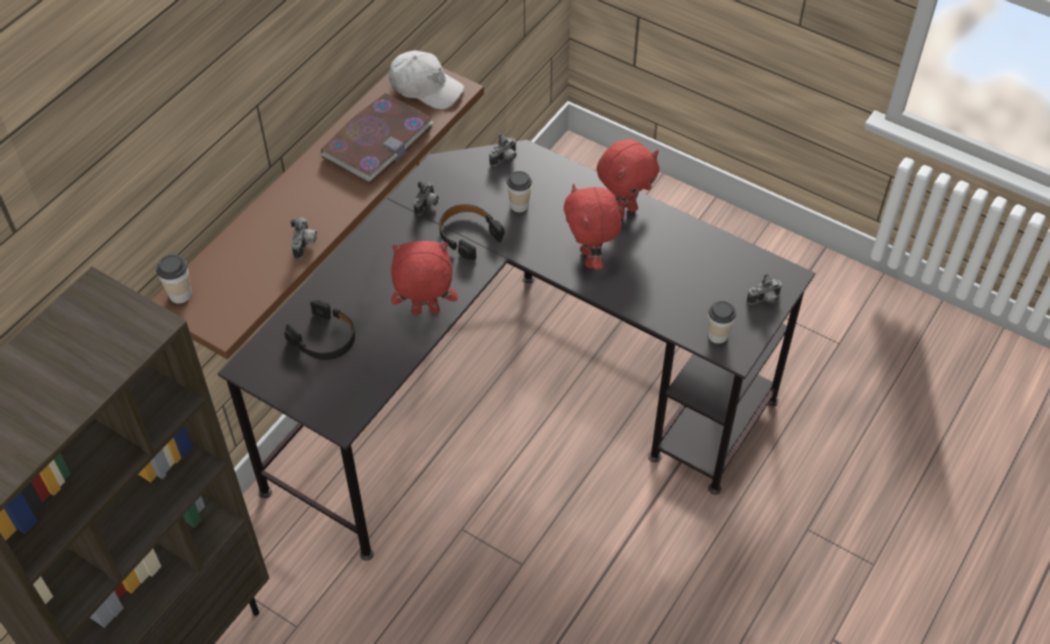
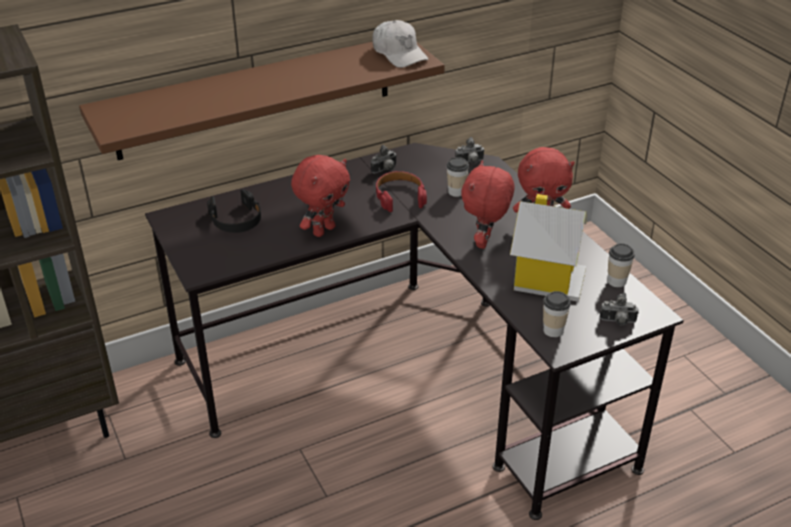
camera: 30 degrees right, 15 degrees down
cup [156,254,192,304] -> cup moved to [607,243,635,287]
camera [290,217,317,259] -> none
book [321,93,433,184] -> none
red plush toy [391,241,458,314] -> red plush toy turned 105 degrees clockwise [291,155,350,237]
black headphones [439,204,505,260] -> red headphones [376,171,427,212]
none -> toy house [510,194,587,302]

